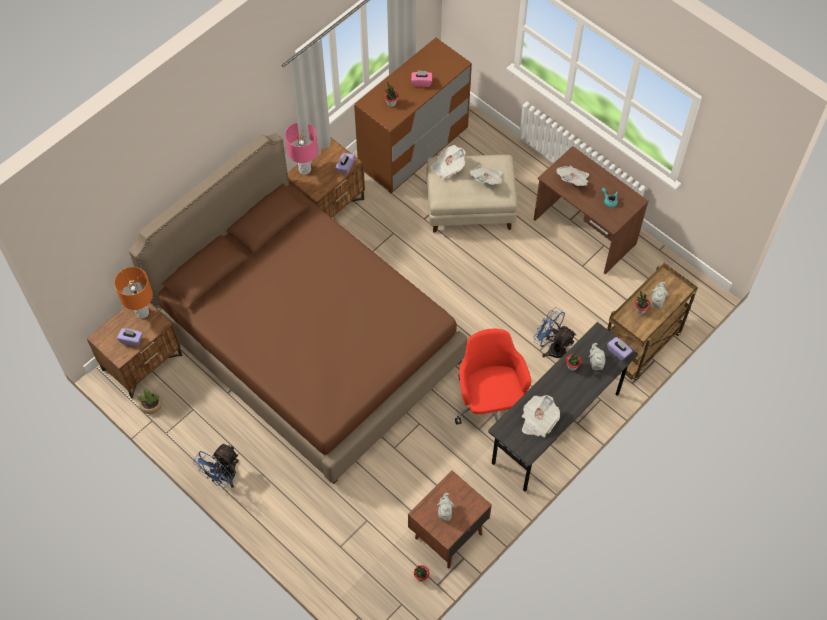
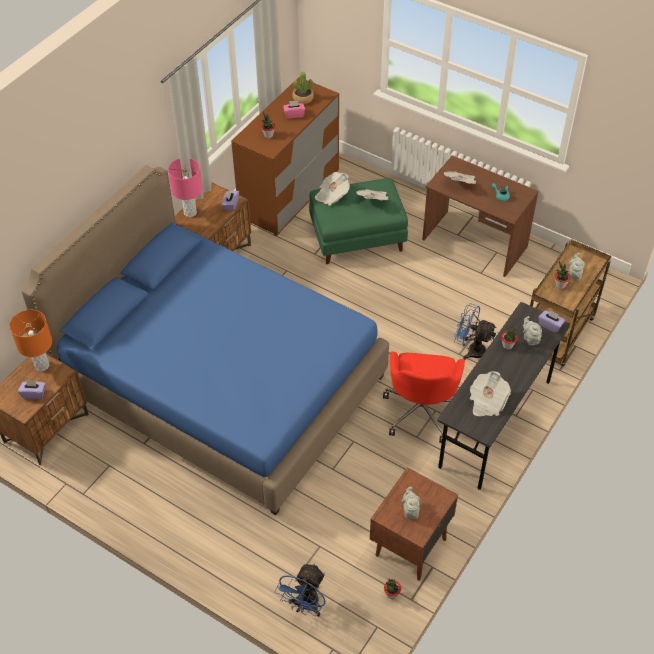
camera: 10 degrees left, 10 degrees down
brown bed [129,133,467,484] -> blue bed [22,165,389,515]
potted plant [137,388,162,414] -> potted plant moved to [292,72,314,104]
blue fan [193,443,239,488] -> blue fan moved to [275,563,326,617]
beige ottoman [426,155,517,233] -> green ottoman [309,178,408,264]
red office chair [455,329,531,425] -> red office chair turned 150 degrees counterclockwise [383,351,465,443]

